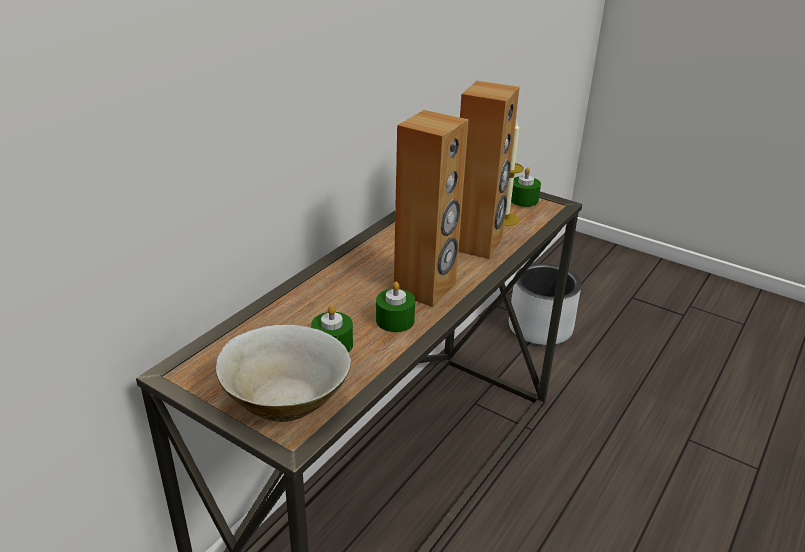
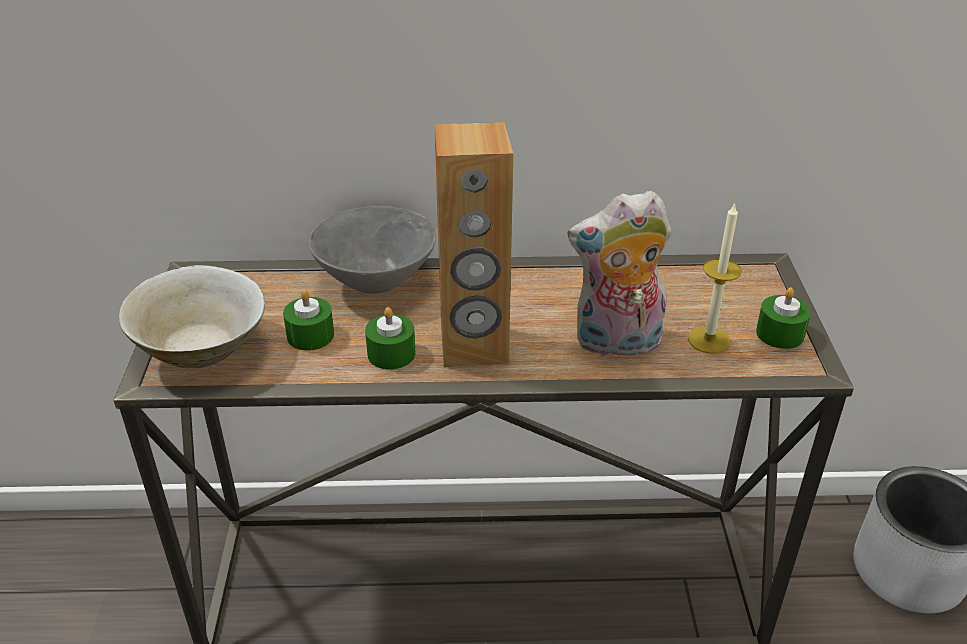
camera: 55 degrees right, 5 degrees up
brown speaker [458,81,520,259] -> plush toy [568,191,671,356]
none -> grey bowl [309,206,436,294]

